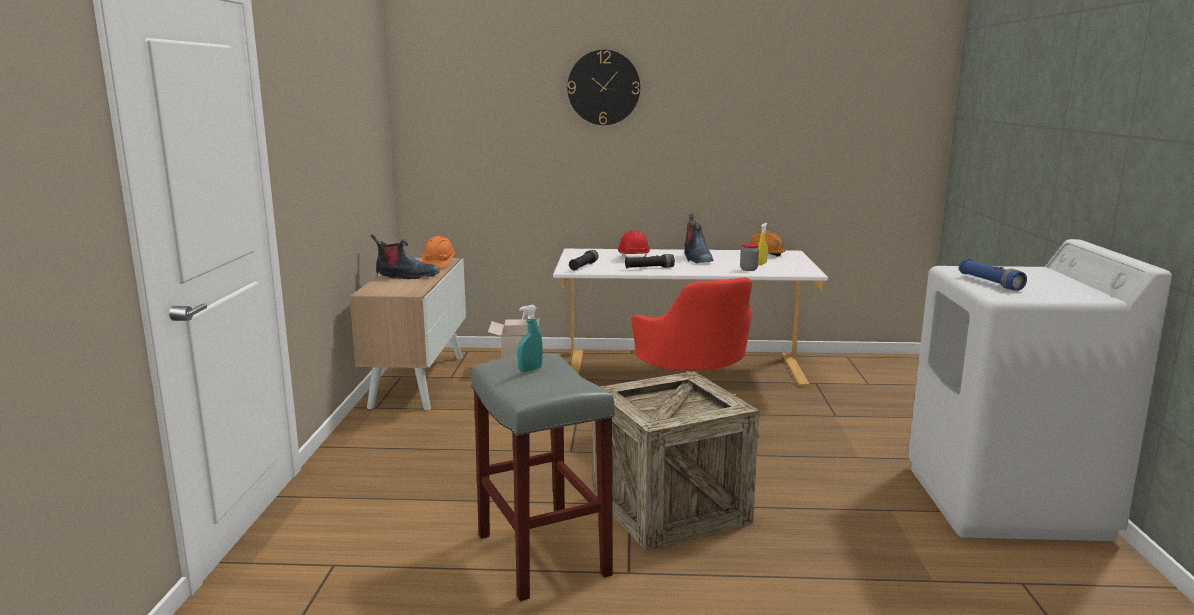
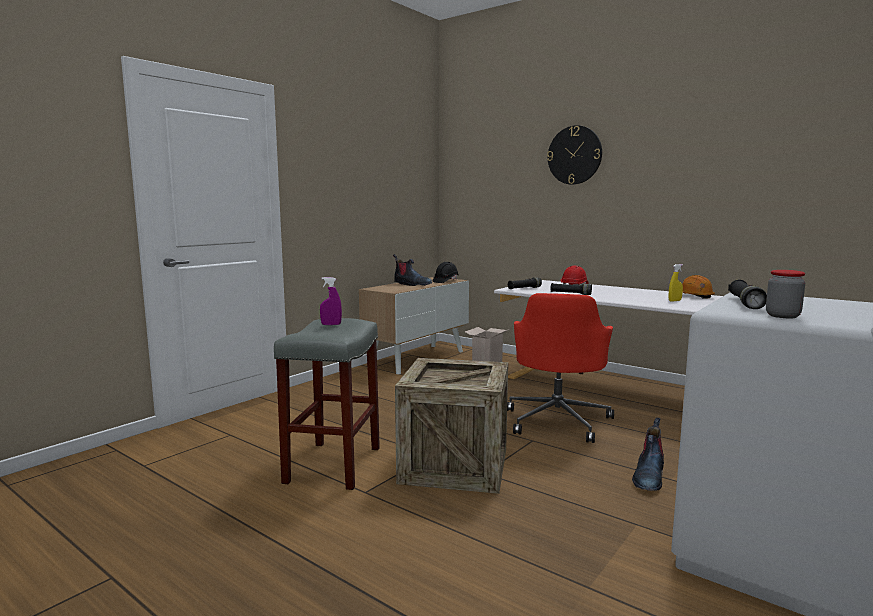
camera: 35 degrees right, 5 degrees down
orange hard hat [422,236,455,268] -> black hard hat [433,262,459,283]
turquoise spray bottle [517,305,543,372] -> purple spray bottle [320,277,342,325]
boot [684,214,713,263] -> boot moved to [632,417,664,491]
jar [740,243,759,271] -> jar moved to [766,270,805,318]
blue flashlight [959,259,1027,291] -> black flashlight [728,279,767,309]

